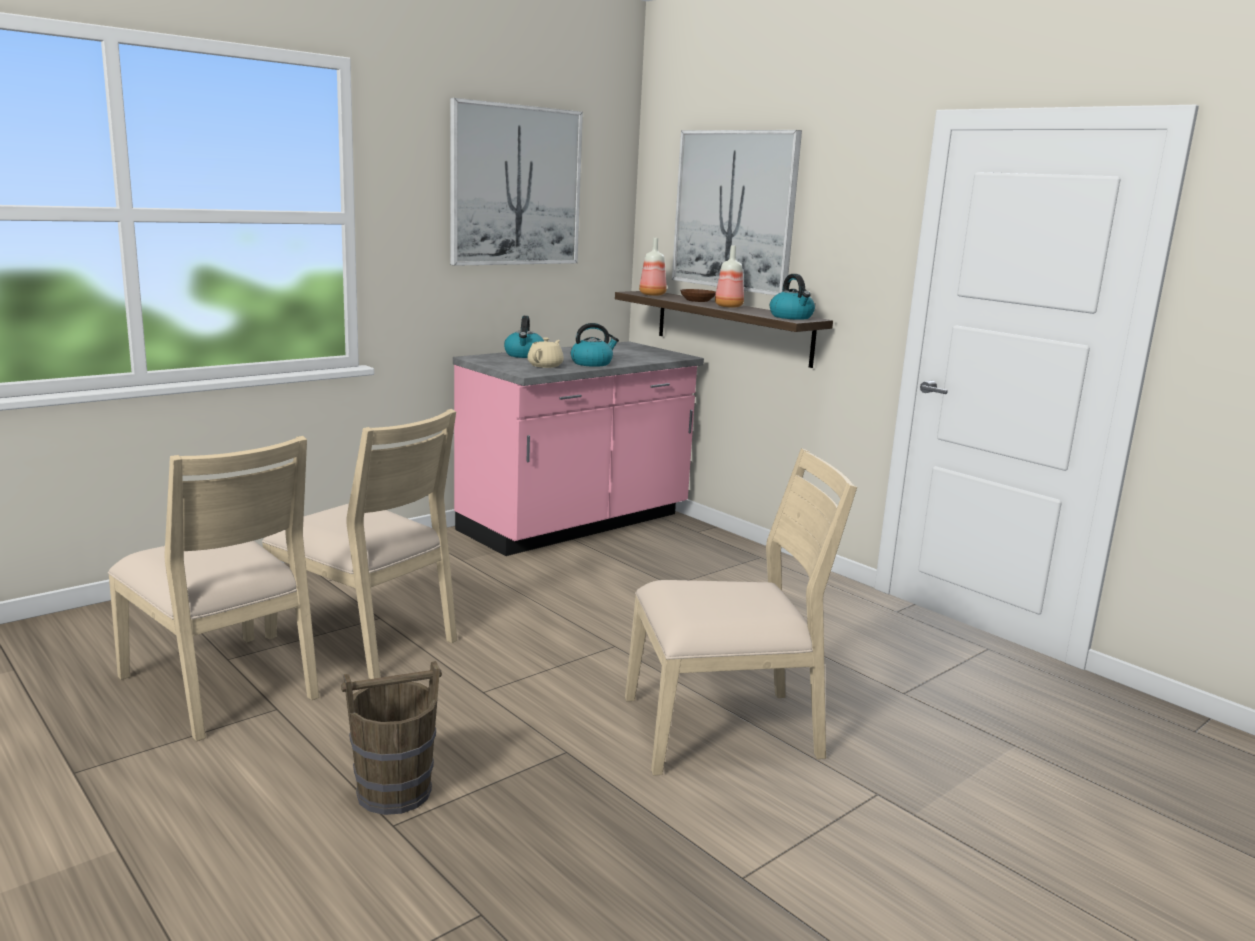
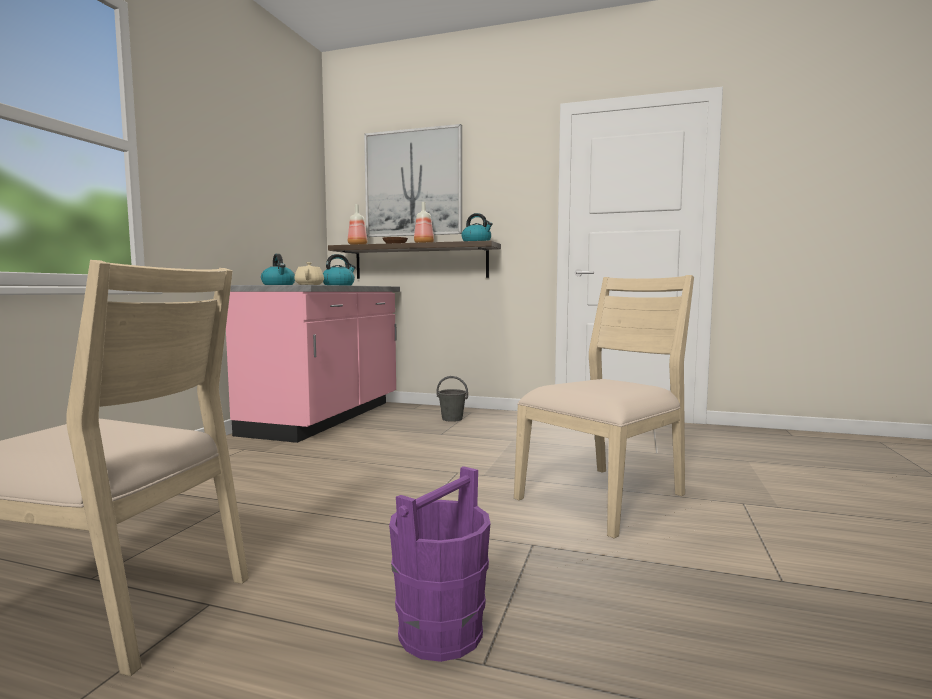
camera: 30 degrees left, 10 degrees down
beige chair [262,409,457,679] -> none
brown bucket [341,661,442,815] -> purple bucket [389,466,491,662]
picture [450,98,583,266] -> none
none -> grey bucket [436,376,468,422]

